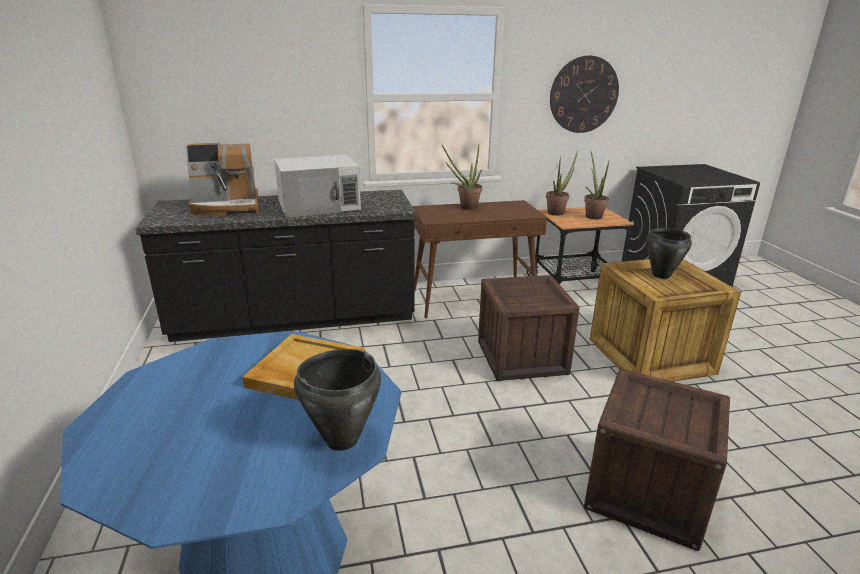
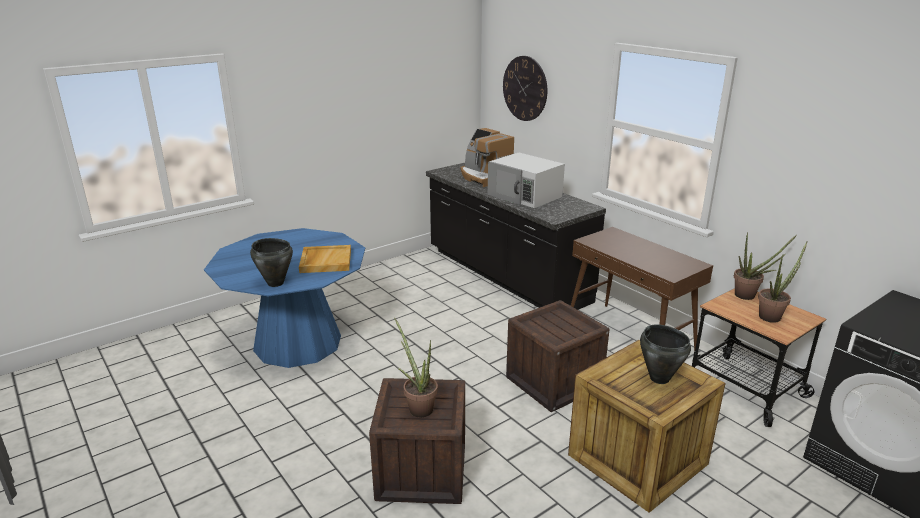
camera: 65 degrees right, 0 degrees up
potted plant [442,145,482,209] -> potted plant moved to [394,318,438,418]
wall clock [550,56,619,133] -> wall clock moved to [503,56,547,121]

